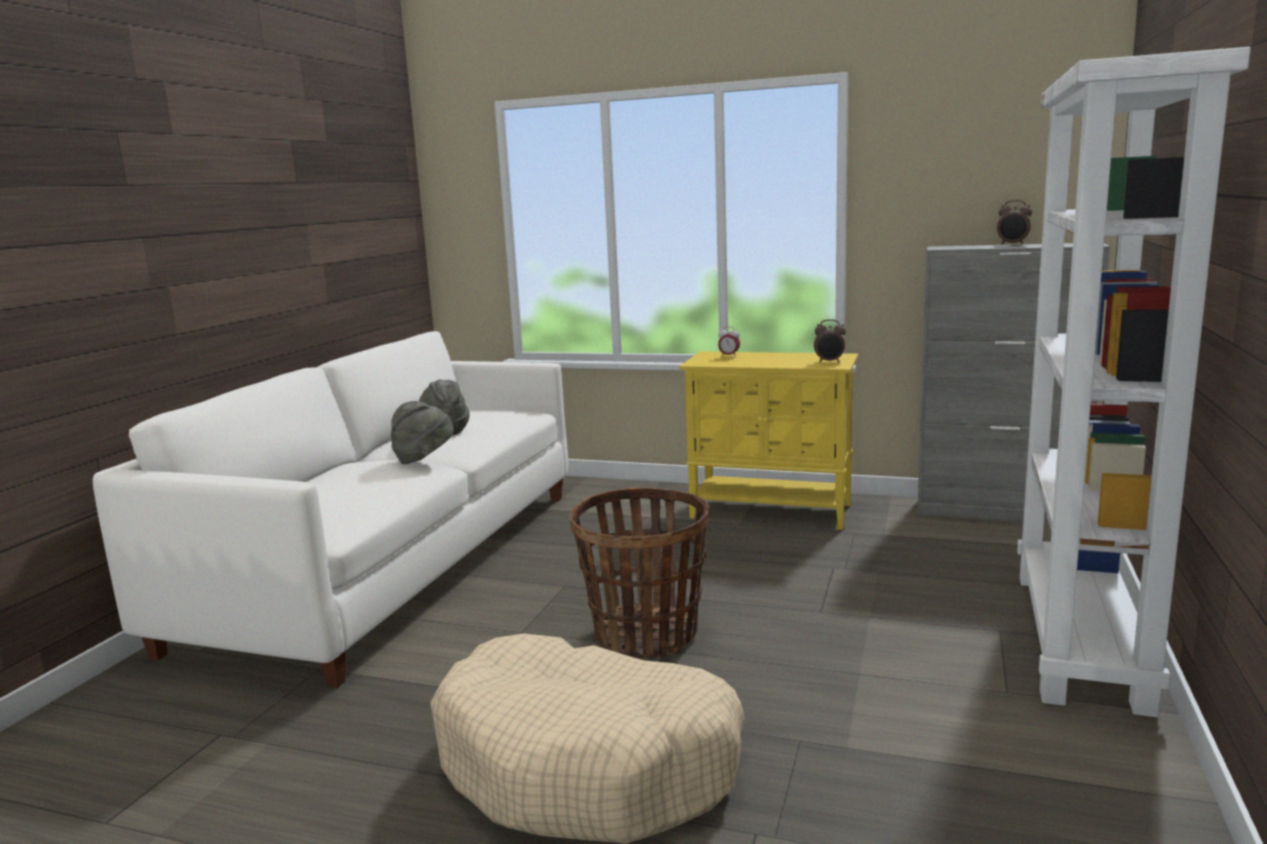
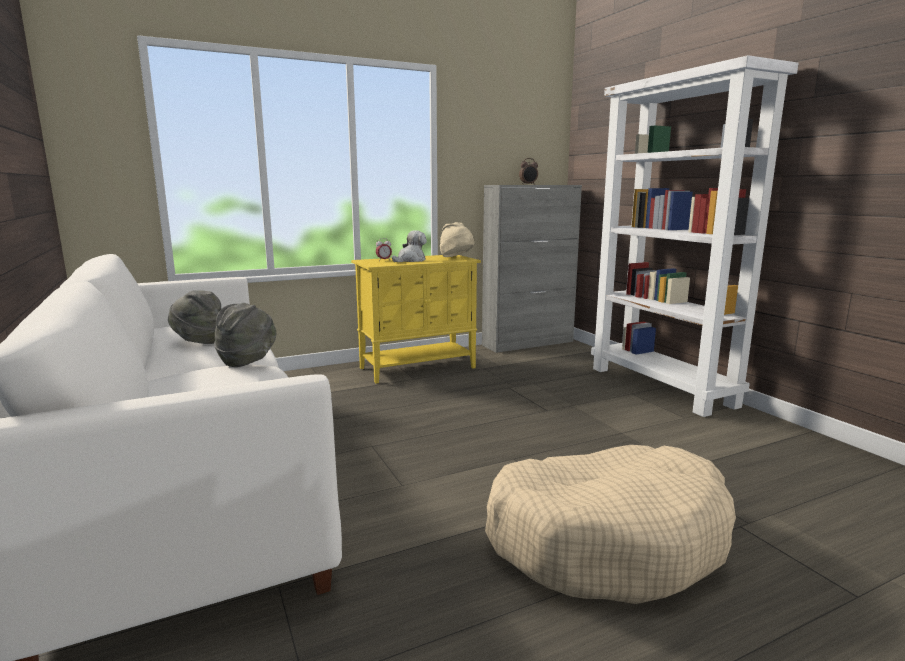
camera: 45 degrees left, 0 degrees up
basket [569,487,710,658] -> none
alarm clock [814,319,846,363] -> beige hat [440,222,474,257]
none -> plush toy [392,230,427,262]

